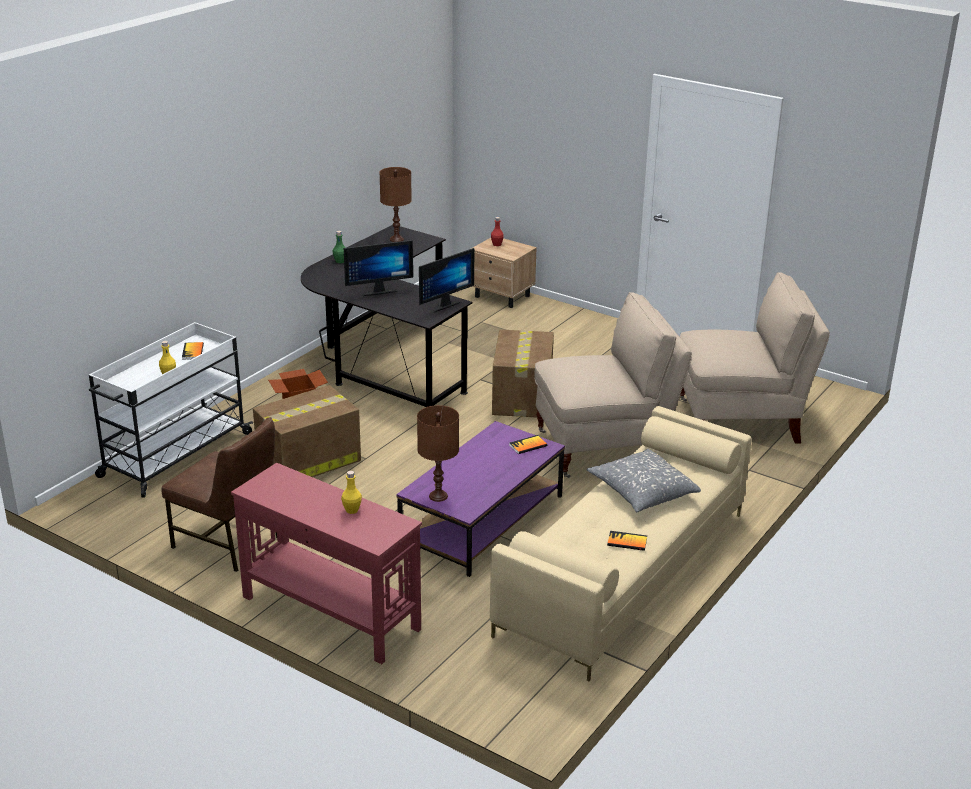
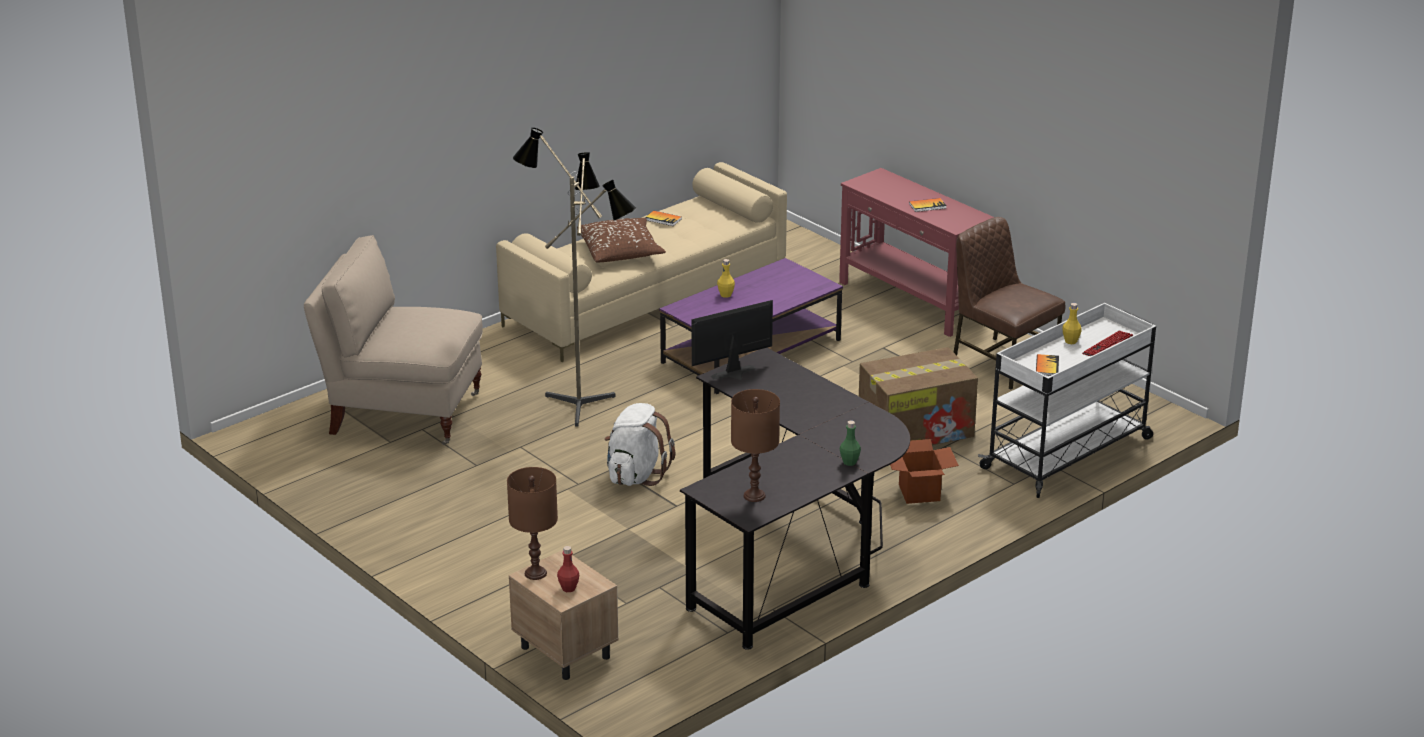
camera: 165 degrees left, 0 degrees up
yellow bottle [341,471,362,514] -> yellow bottle moved to [717,259,735,298]
monitor [344,240,413,296] -> none
brown table lamp [417,405,459,502] -> brown table lamp moved to [507,467,558,580]
cardboard box [492,329,554,418] -> white backpack [605,403,675,486]
book [509,435,547,454] -> book moved to [909,198,947,212]
beige chair [534,292,692,478] -> floor lamp [513,128,636,427]
grey pillow [587,449,701,513] -> brown pillow [577,218,666,263]
none -> keyboard [1082,330,1133,356]

